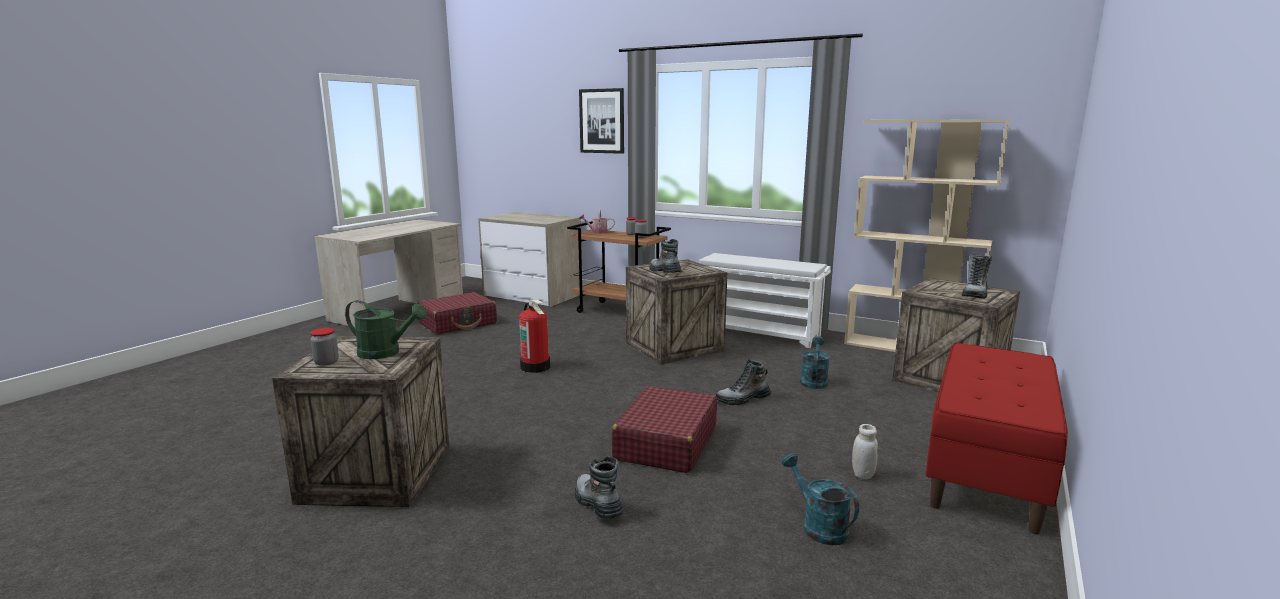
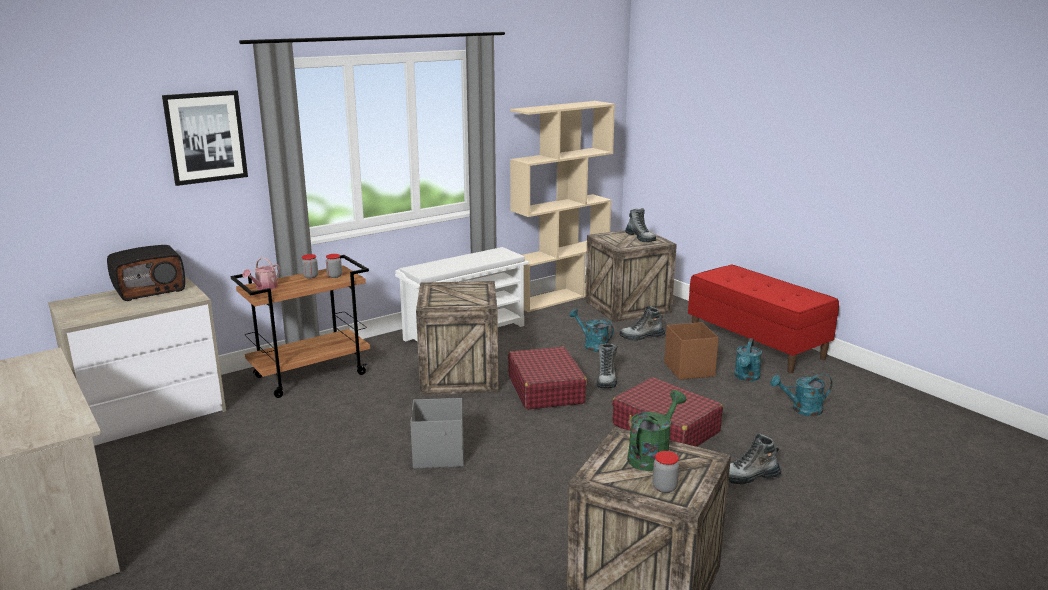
camera: 65 degrees left, 5 degrees up
red suitcase [416,292,497,334] -> red suitcase moved to [508,346,587,410]
fire extinguisher [519,300,550,373] -> grey storage box [410,398,463,469]
boot [649,239,681,273] -> boot moved to [620,306,665,341]
white jar [852,424,878,479] -> turquoise watering can [734,338,762,381]
none -> radio [107,245,185,301]
none -> brown storage box [664,322,719,380]

